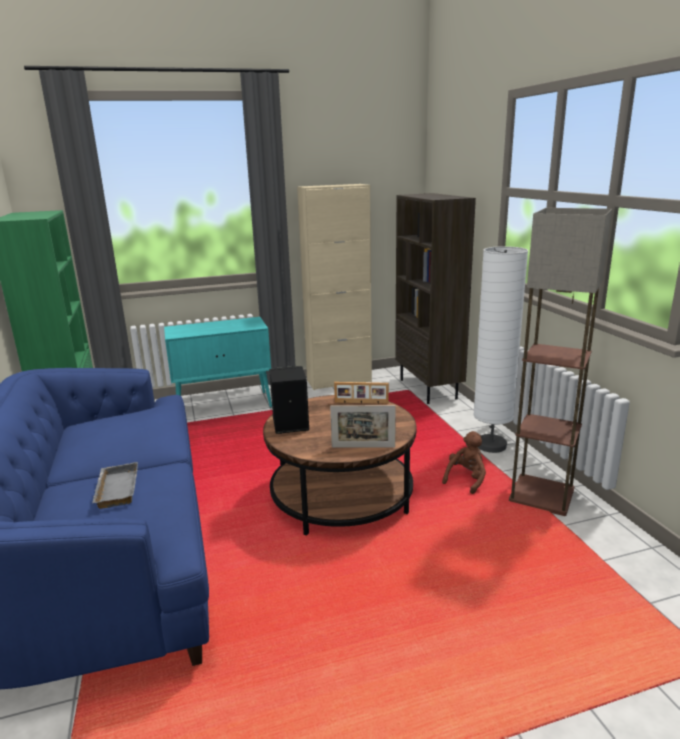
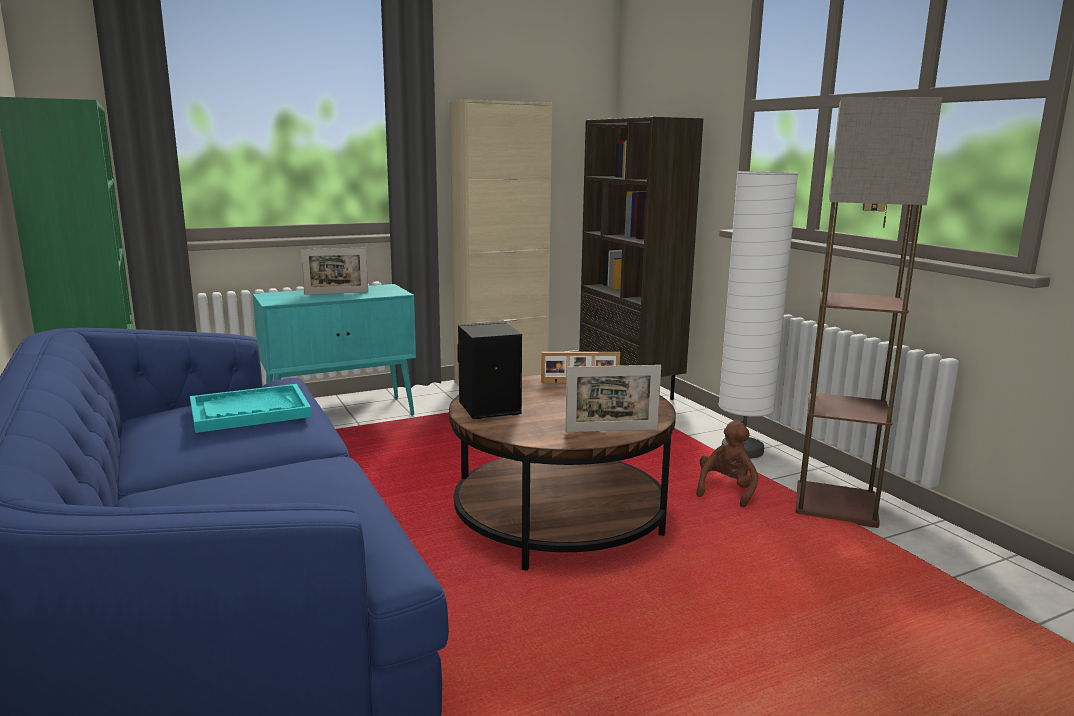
camera: 10 degrees left, 5 degrees down
grey tray [92,462,138,509] -> none
none -> turquoise tray [190,384,312,433]
none -> picture frame [301,247,368,295]

